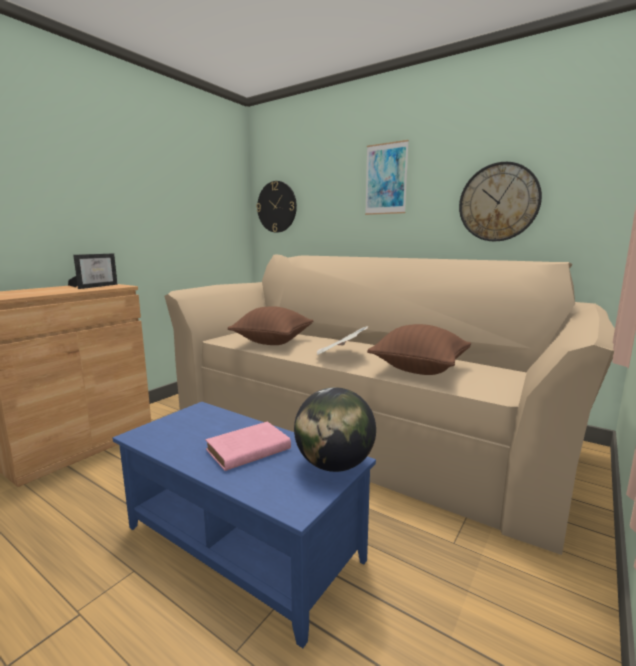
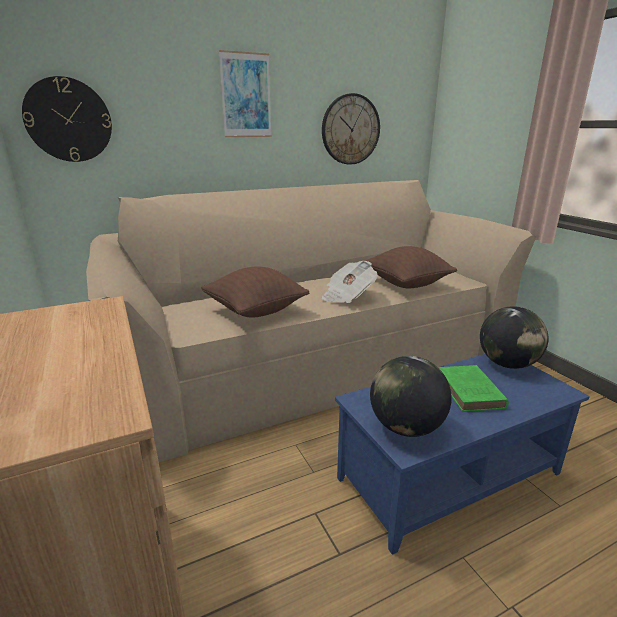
camera: 60 degrees left, 10 degrees up
picture frame [68,253,118,289] -> none
pink book [205,422,291,471] -> green book [438,365,509,412]
none -> globe [370,356,452,437]

